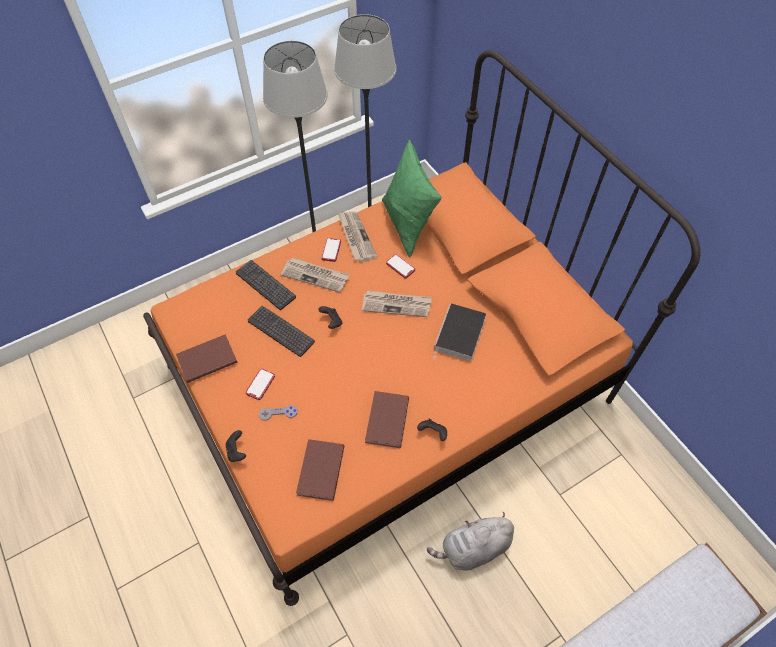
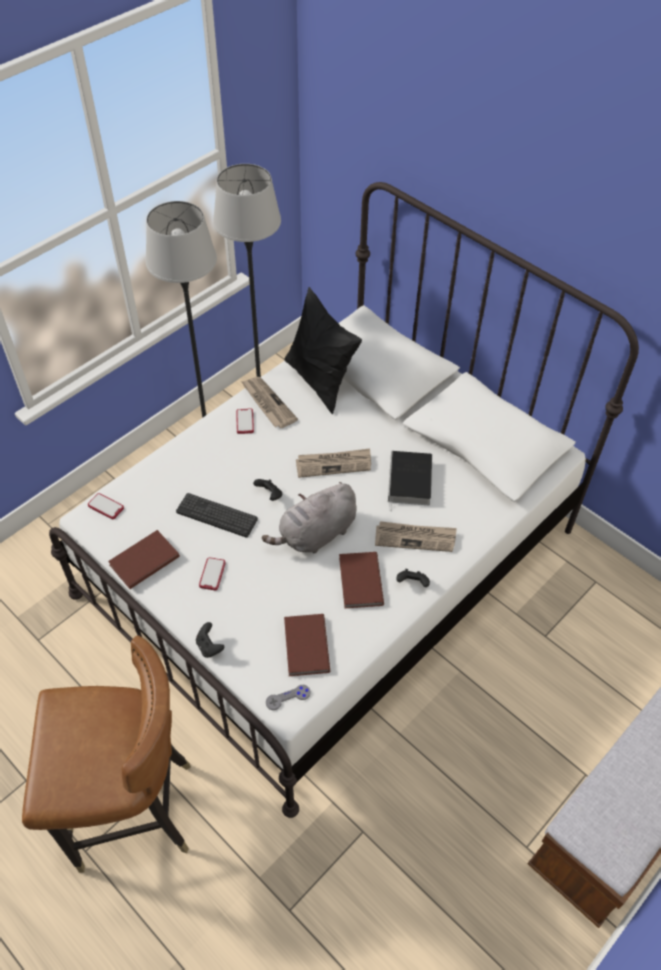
camera: 15 degrees left, 5 degrees down
orange bed [143,50,701,606] -> white bed [49,182,639,818]
keyboard [236,260,296,310] -> none
grey game controller [259,405,298,421] -> grey game controller moved to [266,685,311,710]
newspaper [281,257,350,293] -> newspaper moved to [375,521,457,552]
green pillow [382,139,442,258] -> black pillow [284,287,362,414]
phone [386,254,415,278] -> phone moved to [88,493,124,519]
grey plush toy [427,512,514,571] -> grey plush toy moved to [262,482,357,553]
none -> brown chair [22,635,191,873]

